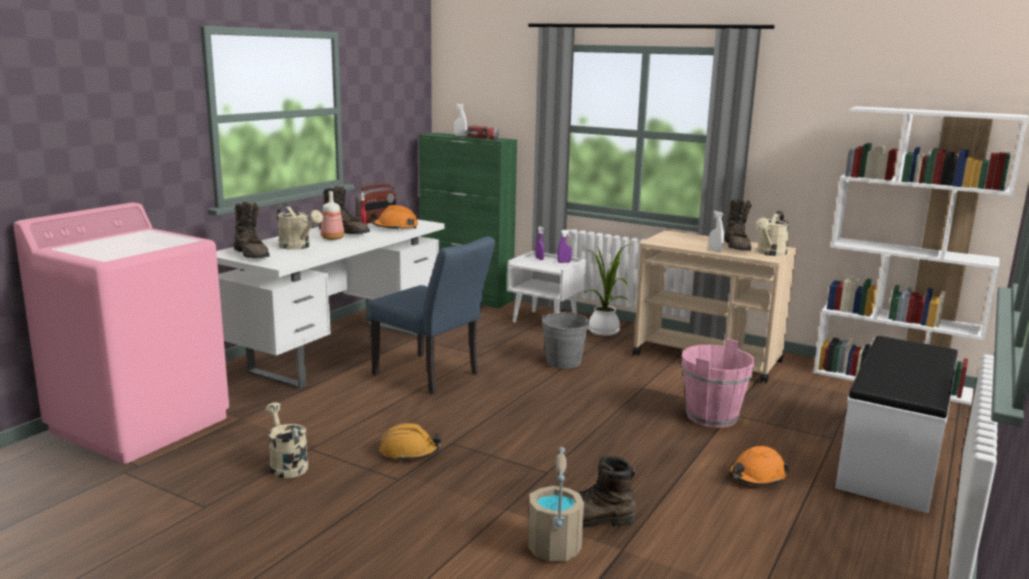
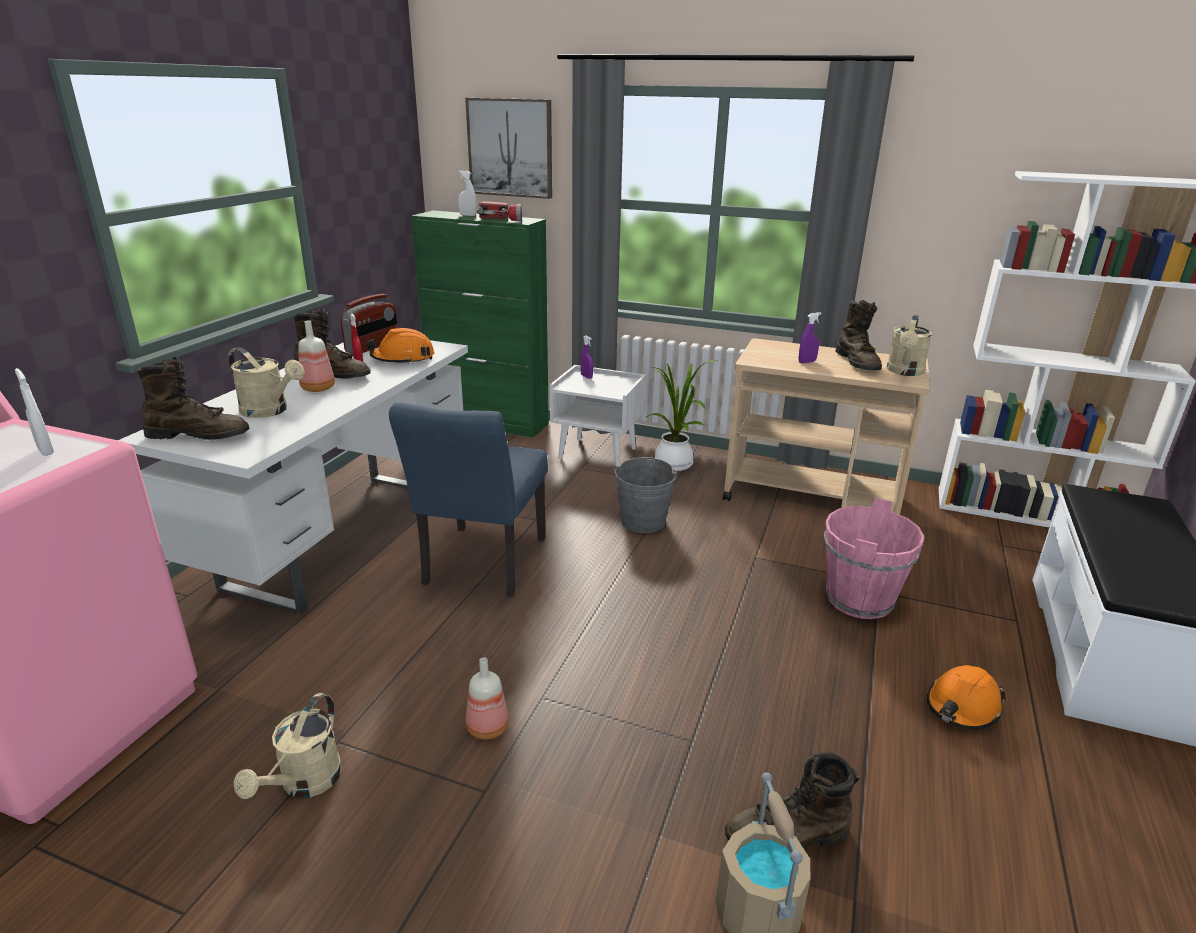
camera: 10 degrees left, 10 degrees up
brown boot [234,202,270,258] -> brown boot turned 45 degrees counterclockwise [138,357,250,440]
beige watering can [265,402,308,478] -> beige watering can turned 120 degrees counterclockwise [234,693,342,799]
blue chair [368,236,495,394] -> blue chair turned 75 degrees clockwise [389,402,548,597]
orange hard hat [379,423,442,462] -> bottle [466,657,509,739]
purple spray bottle [557,230,572,263] -> purple spray bottle moved to [799,312,822,363]
white spray bottle [709,211,724,252] -> white spray bottle moved to [15,368,54,456]
none -> picture [465,98,552,199]

